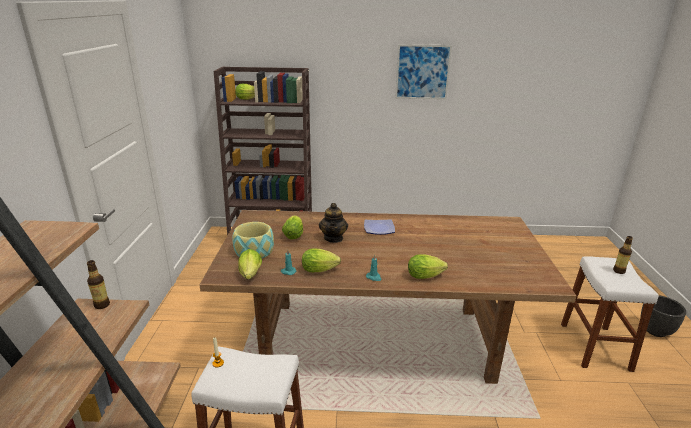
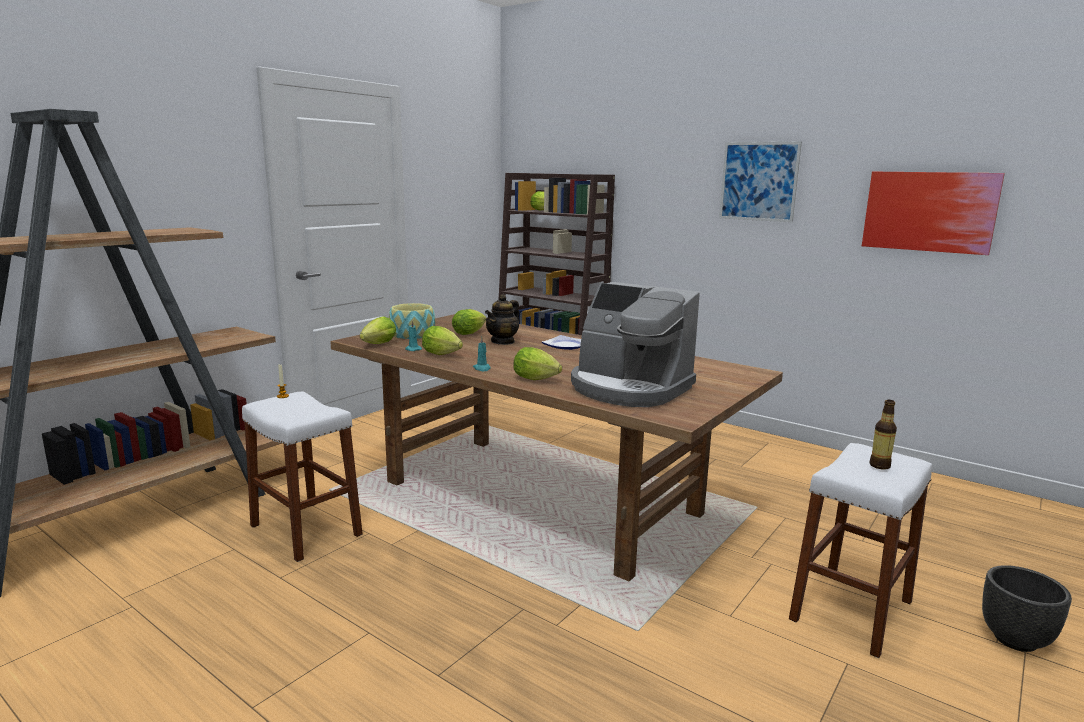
camera: 35 degrees right, 10 degrees down
bottle [87,260,110,309] -> none
none -> coffee machine [571,282,700,407]
none -> picture [862,172,1005,255]

